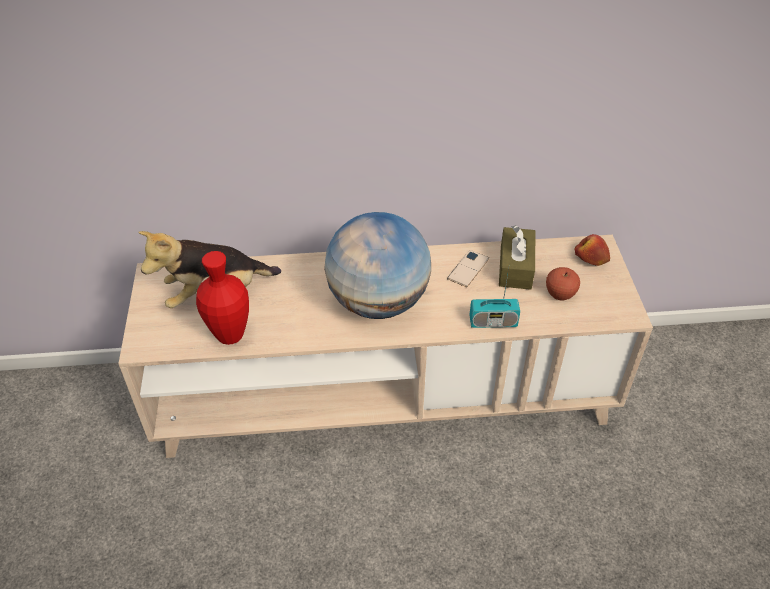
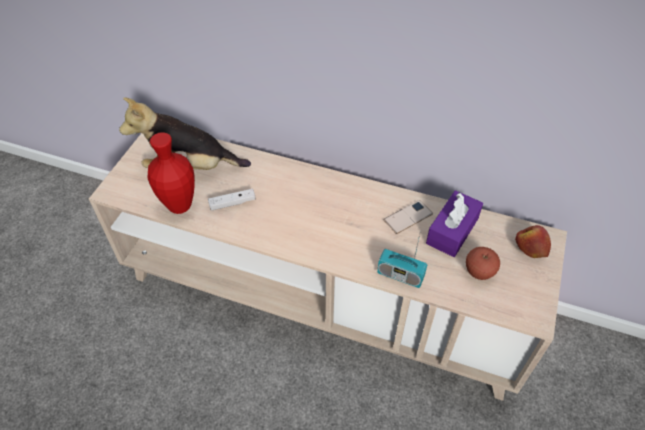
camera: 25 degrees right, 5 degrees up
globe [324,212,431,319] -> none
brown tissue box [499,225,535,290] -> purple tissue box [426,190,483,257]
none -> white game controller [208,189,256,211]

